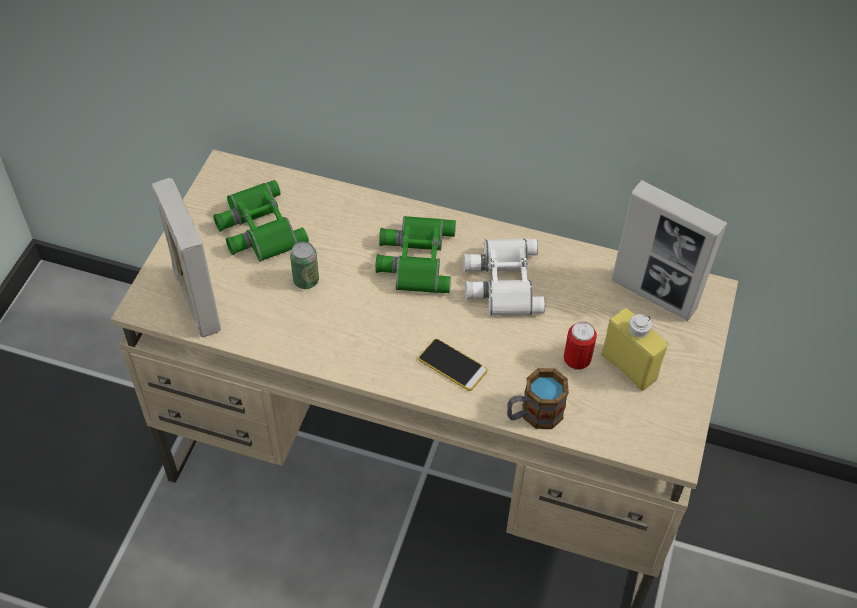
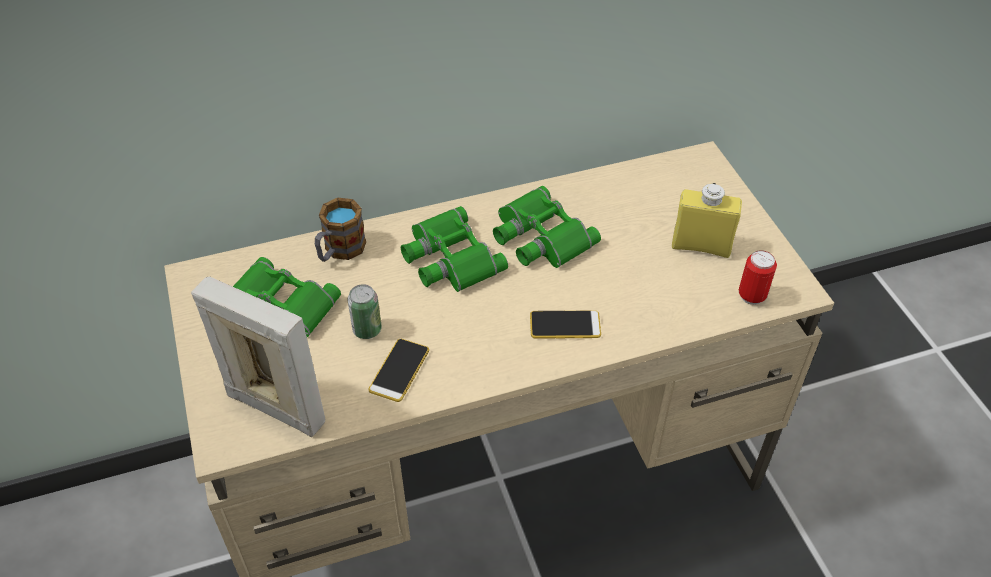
camera: 35 degrees left, 5 degrees down
white binoculars [463,238,545,315] -> green binoculars [493,186,601,268]
mug [507,368,569,429] -> mug moved to [315,198,366,262]
can [564,322,597,370] -> can moved to [739,250,777,305]
picture frame [612,180,727,321] -> none
none -> phone [368,339,429,402]

